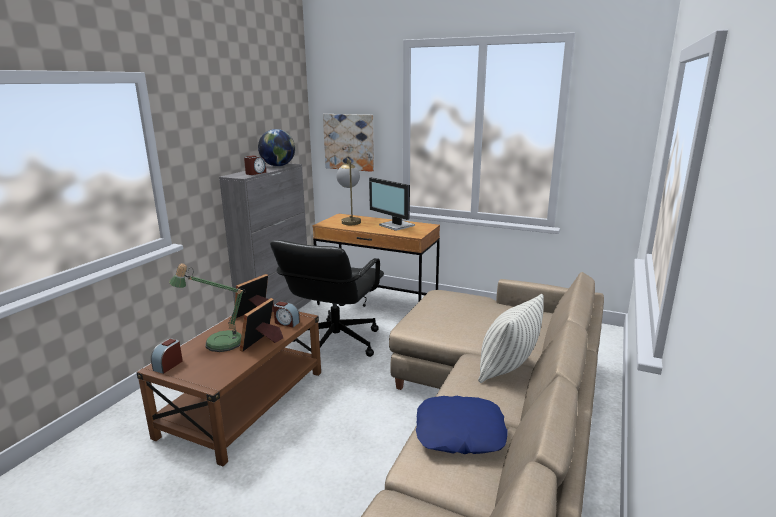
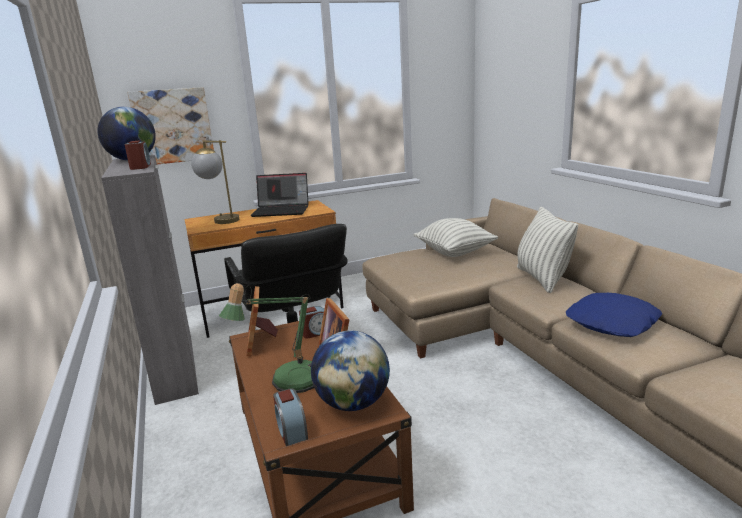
camera: 45 degrees left, 0 degrees up
monitor [369,177,415,231] -> laptop [250,173,309,217]
none -> globe [311,330,390,411]
none -> pillow [414,218,498,257]

